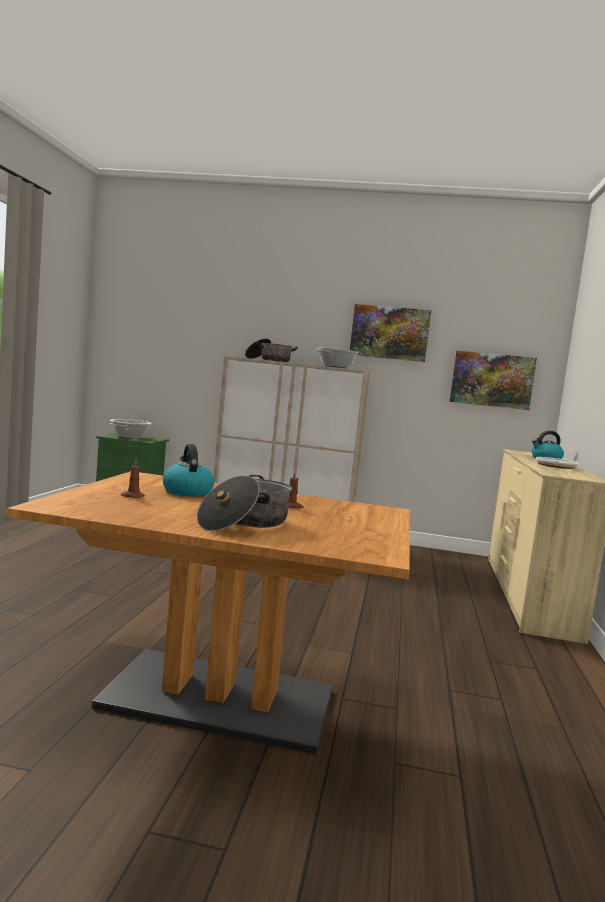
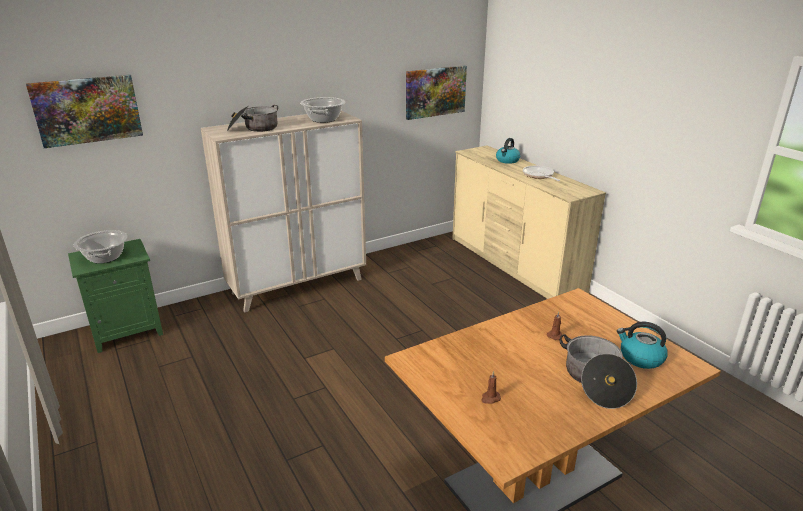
camera: 40 degrees left, 20 degrees up
kettle [163,444,214,496] -> kettle moved to [617,322,668,369]
picture [350,304,431,362] -> picture moved to [26,75,143,148]

